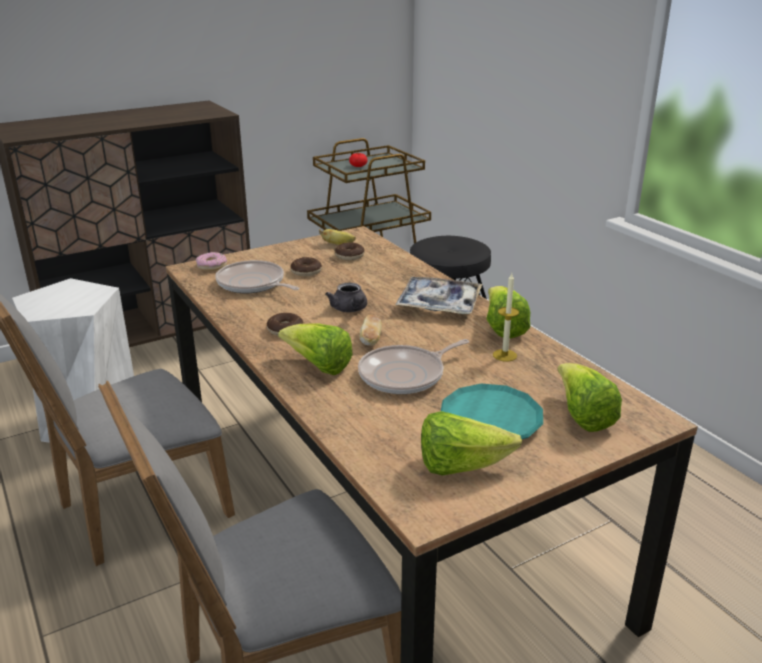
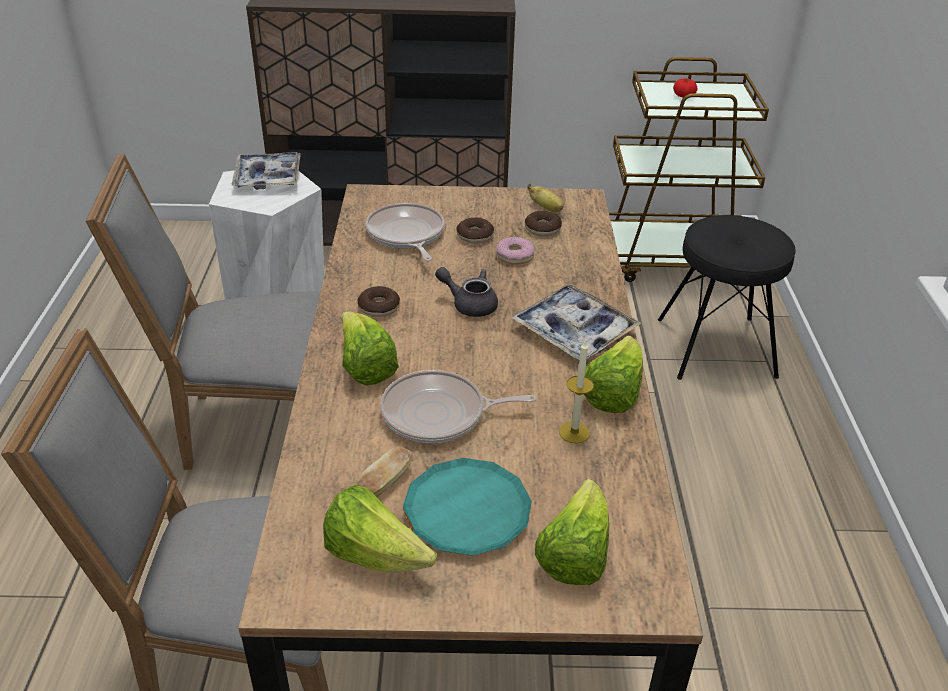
camera: 30 degrees right, 10 degrees up
donut [196,252,227,271] -> donut moved to [496,237,534,264]
grey teapot [325,283,367,312] -> grey teapot turned 105 degrees clockwise [435,267,498,317]
bread [360,315,382,346] -> bread moved to [355,446,413,497]
none -> tray [231,152,301,190]

